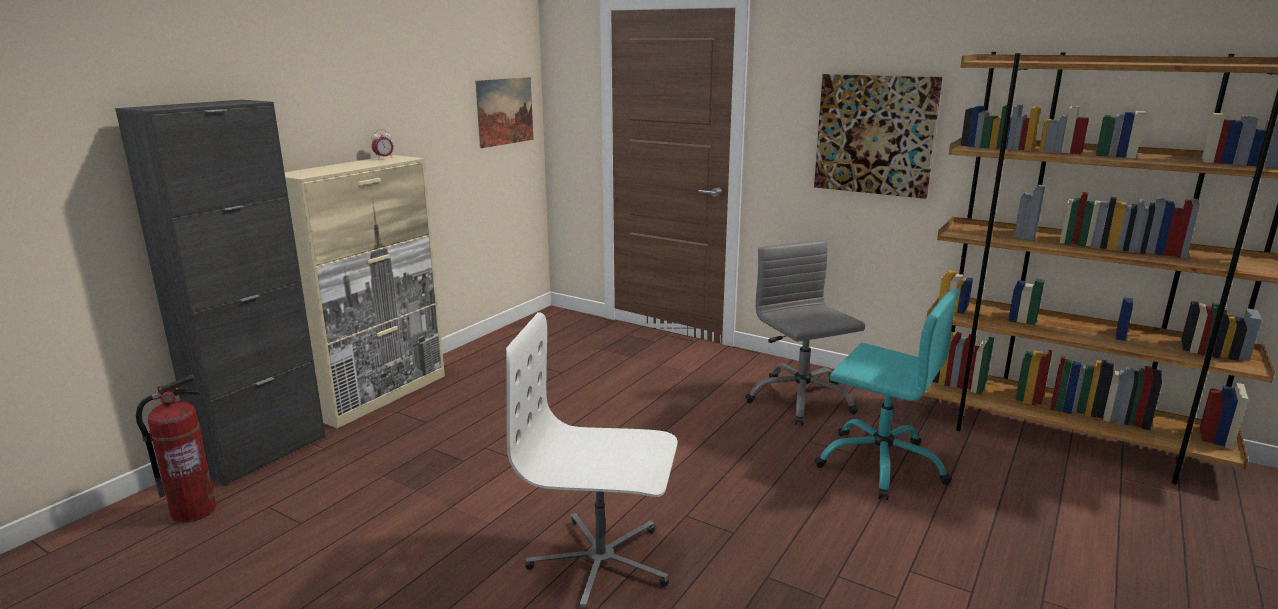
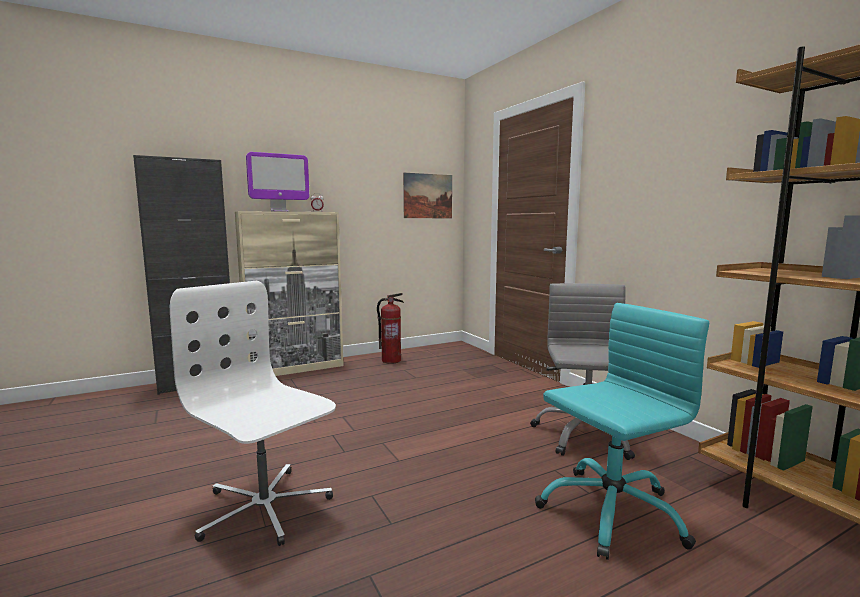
camera: 30 degrees right, 10 degrees down
fire extinguisher [136,375,216,523] -> fire extinguisher moved to [377,293,404,364]
picture [814,74,942,199] -> none
turquoise office chair [814,288,959,500] -> turquoise office chair turned 90 degrees counterclockwise [535,303,709,560]
none -> monitor [246,152,309,212]

